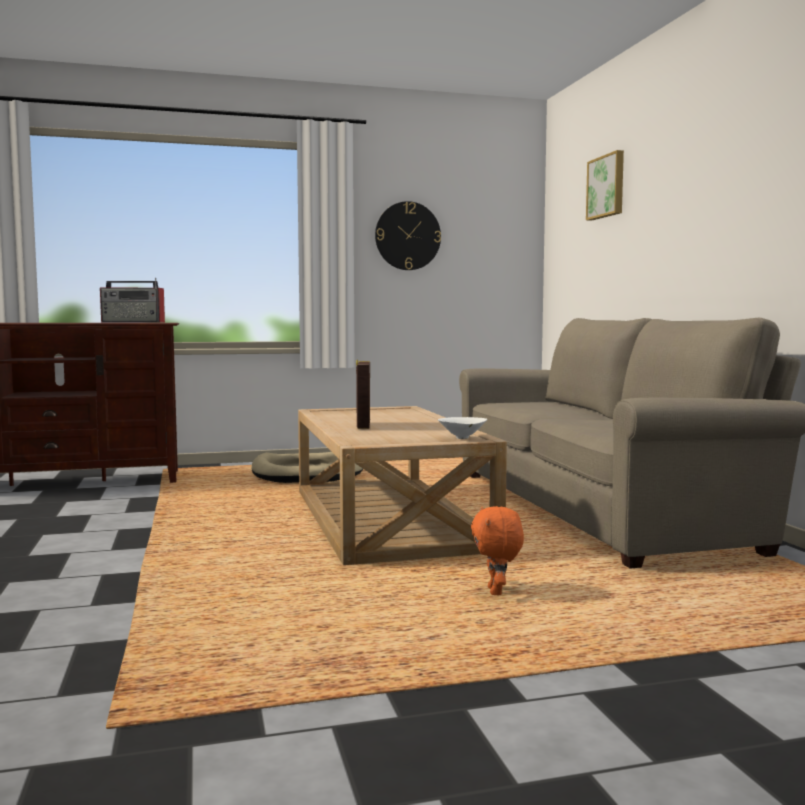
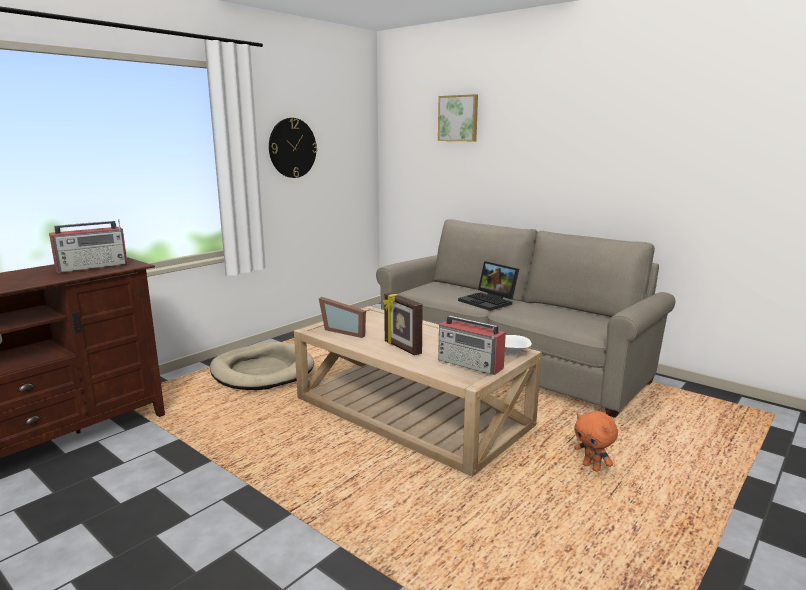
camera: 35 degrees left, 10 degrees up
none -> picture frame [319,297,366,338]
none -> radio [438,316,506,375]
none -> laptop [458,261,519,311]

